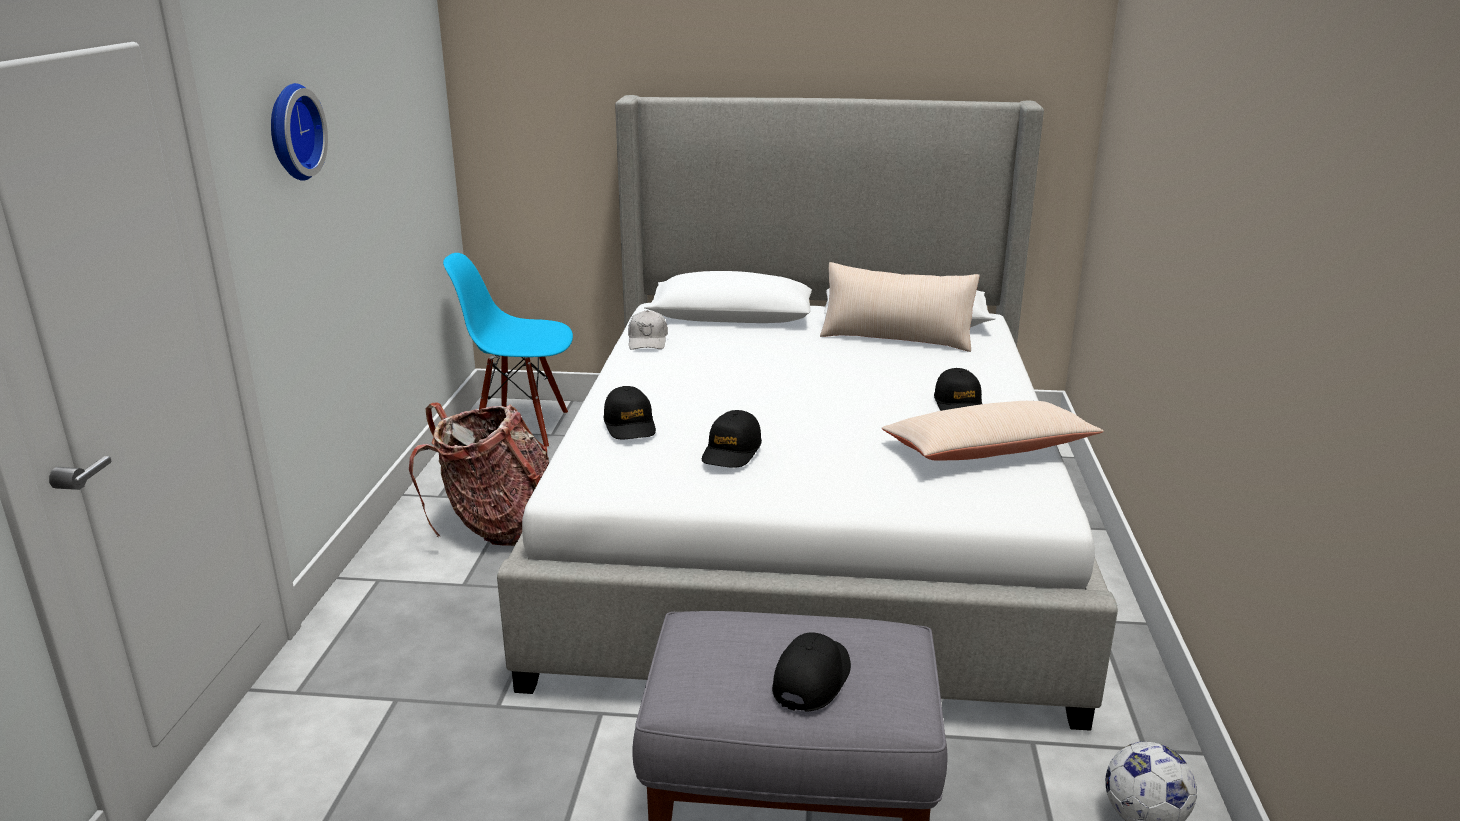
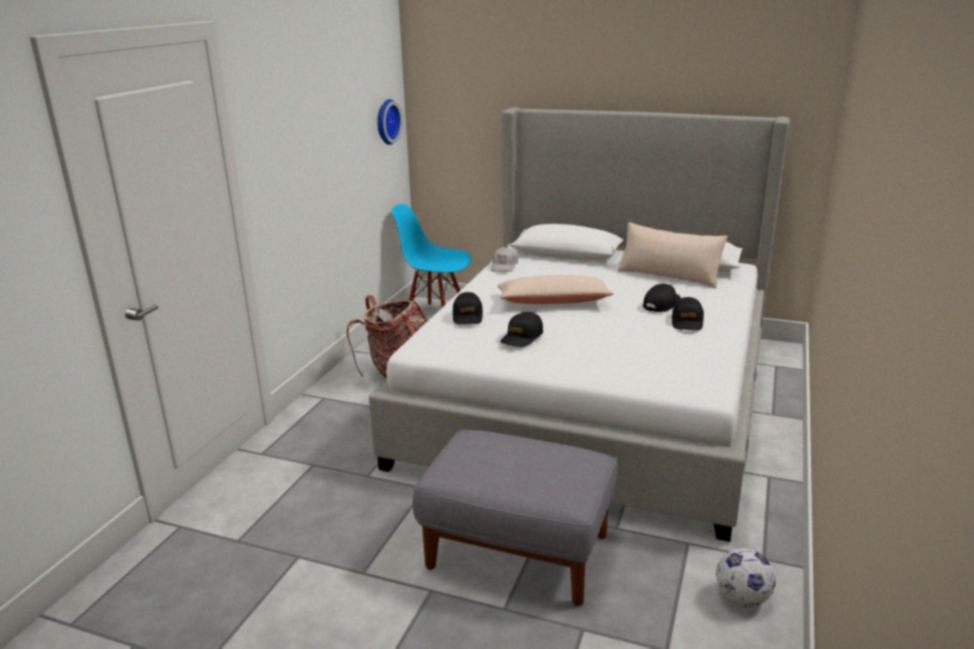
camera: 15 degrees right, 0 degrees up
wall clock [271,83,328,181] -> wall clock moved to [377,99,402,145]
black cap [772,632,851,712] -> black cap moved to [643,284,681,312]
beige pillow [882,401,1104,461] -> beige pillow moved to [497,275,614,304]

